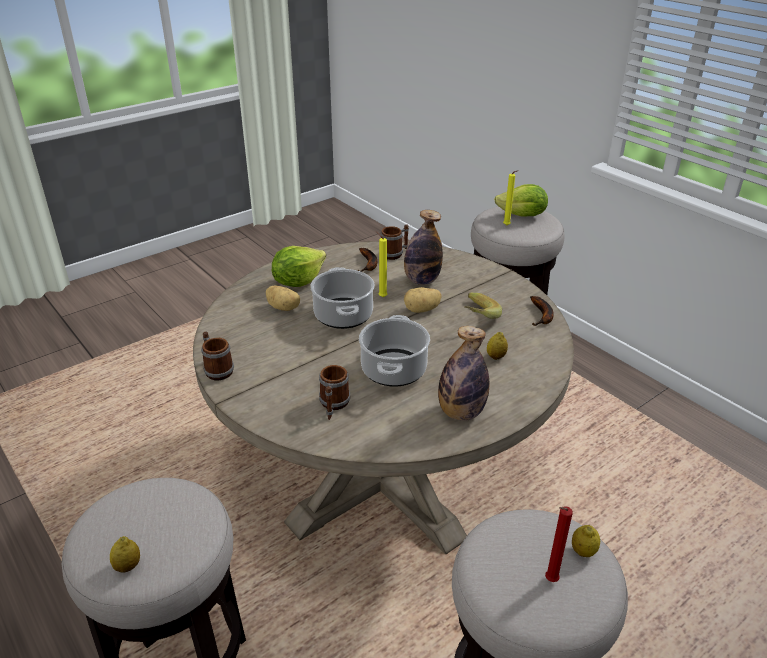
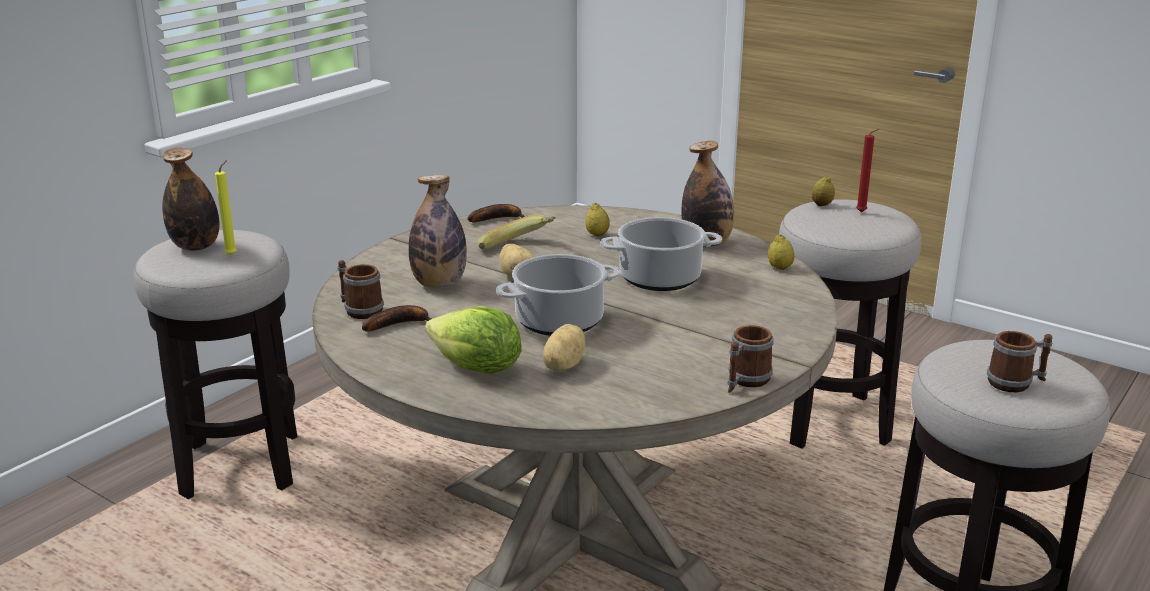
camera: 105 degrees left, 10 degrees down
lemon [110,536,140,573] -> lemon moved to [768,235,794,270]
mug [319,365,350,420] -> mug moved to [987,331,1052,392]
yellow candle [376,231,387,297] -> none
lettuce [494,184,548,216] -> bottle [162,147,219,251]

